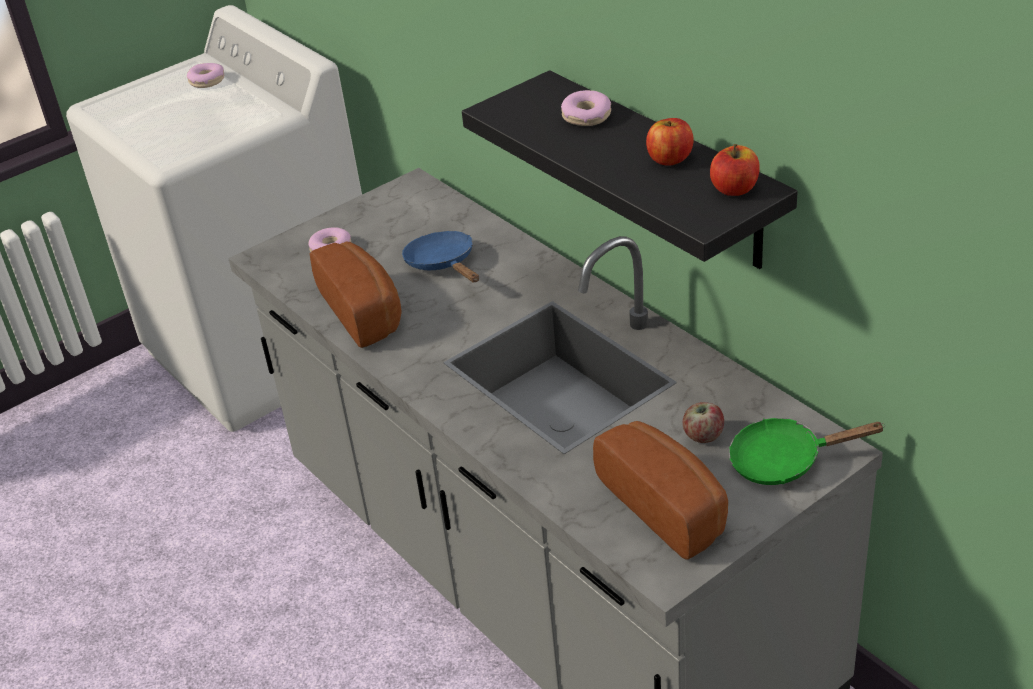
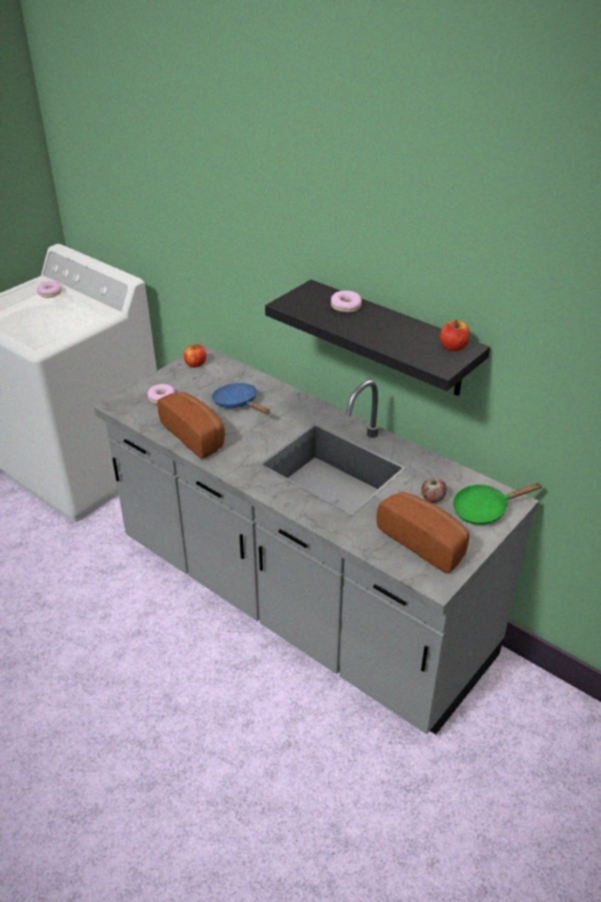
camera: 15 degrees left, 0 degrees up
apple [646,118,694,166] -> apple moved to [184,345,206,367]

